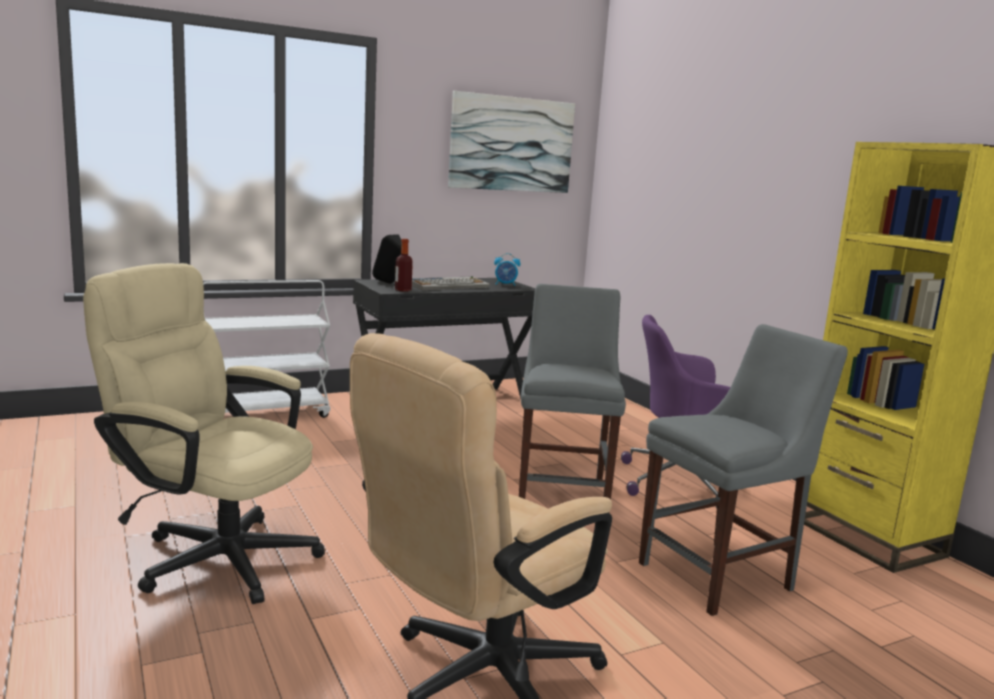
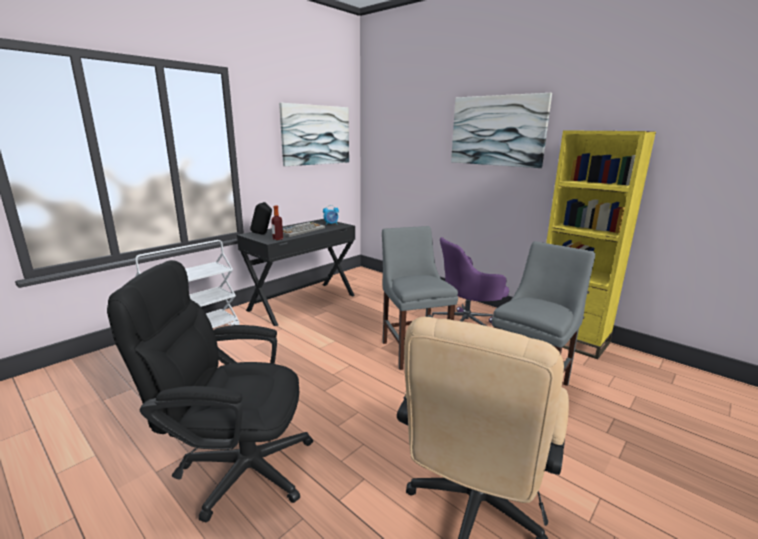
camera: 20 degrees left, 5 degrees up
beige office chair [83,263,325,604] -> black office chair [107,260,313,522]
none -> picture [451,93,552,168]

